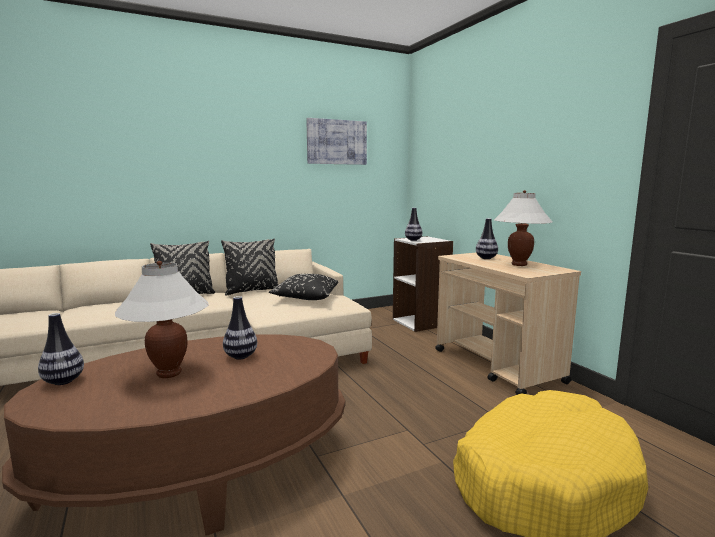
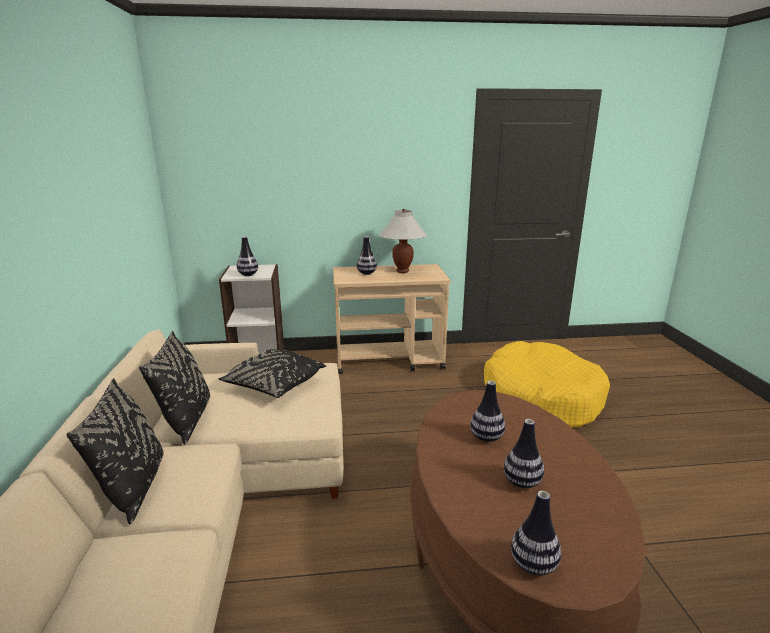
camera: 70 degrees left, 10 degrees up
white table lamp [115,261,209,378] -> vase [504,419,544,488]
picture [306,118,367,165] -> none

